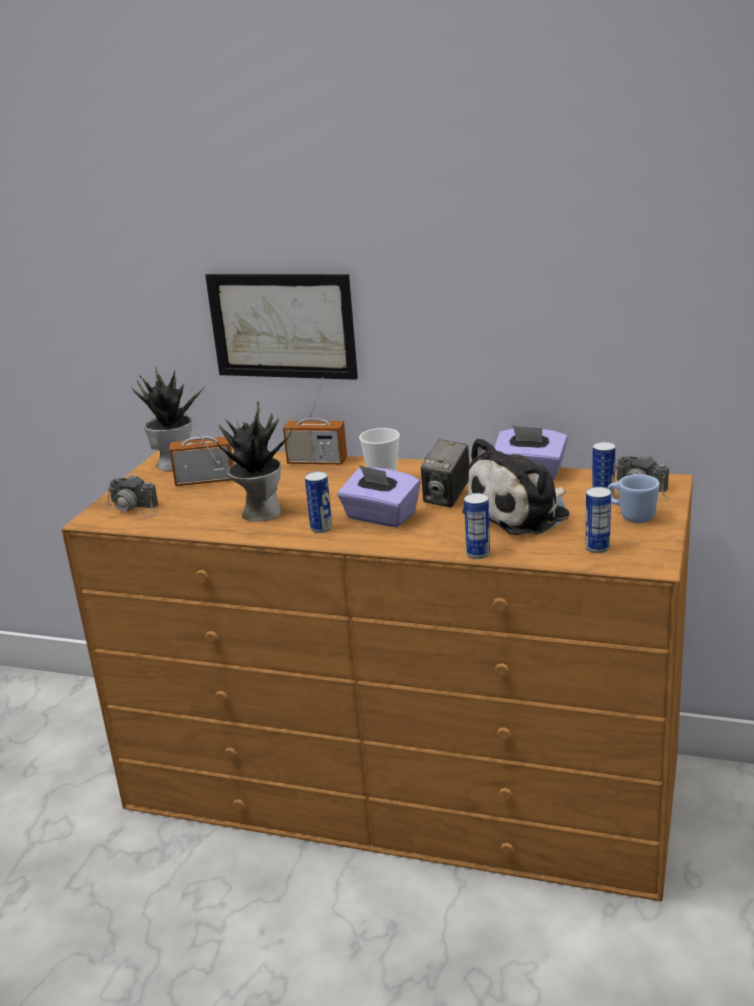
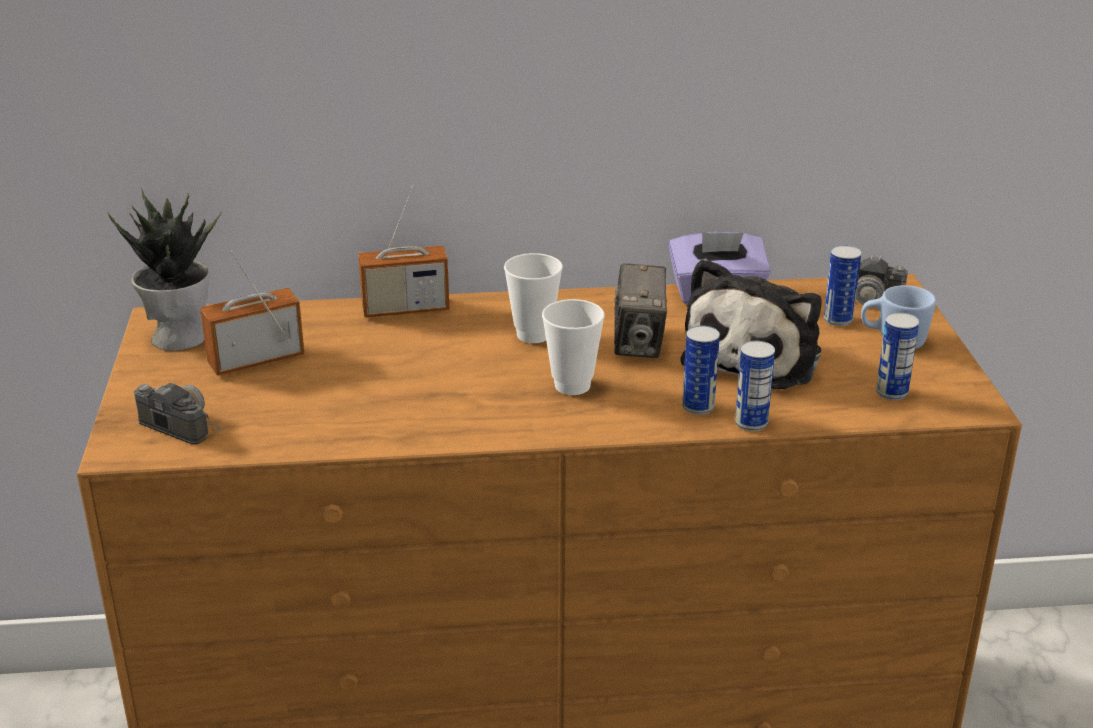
camera: 25 degrees left, 5 degrees up
camera [105,475,159,518] -> camera turned 150 degrees counterclockwise [134,383,222,444]
picture [205,274,358,380] -> none
potted plant [217,401,292,522] -> none
can [305,471,332,533] -> can moved to [682,325,720,415]
purple tissue box [337,465,420,528] -> cup [542,299,605,395]

